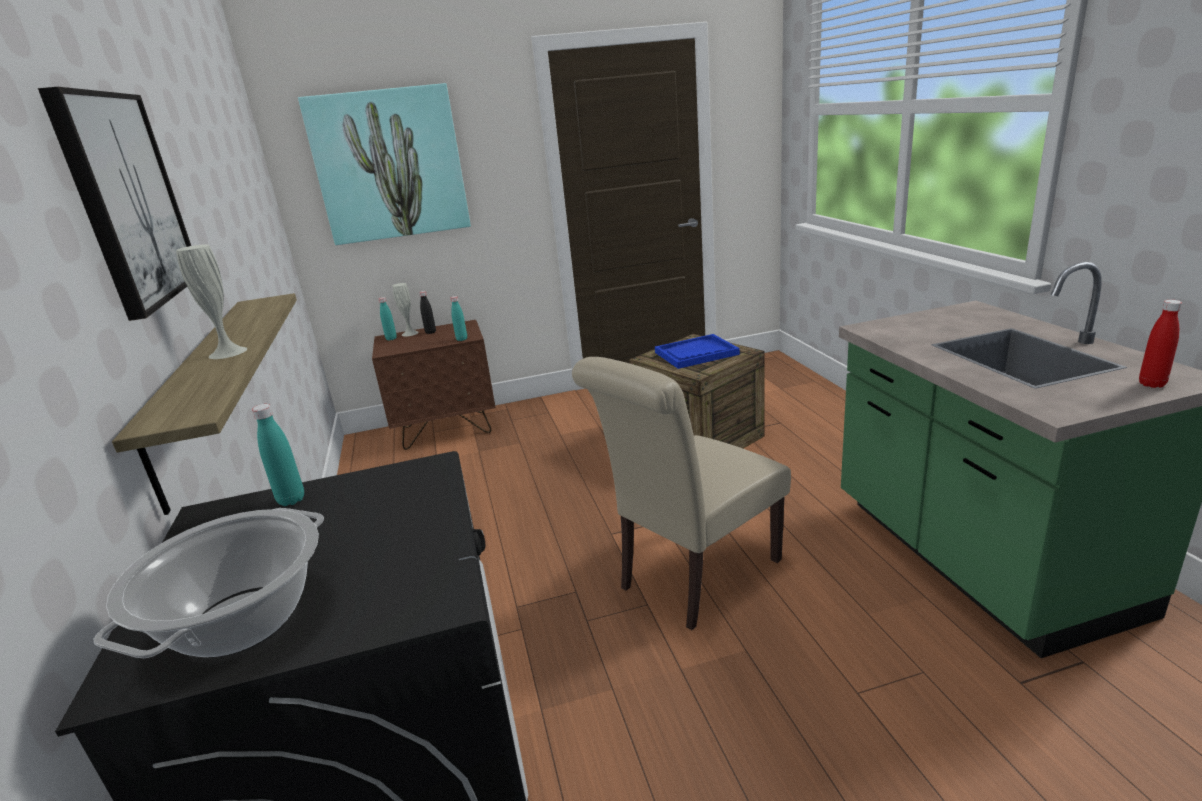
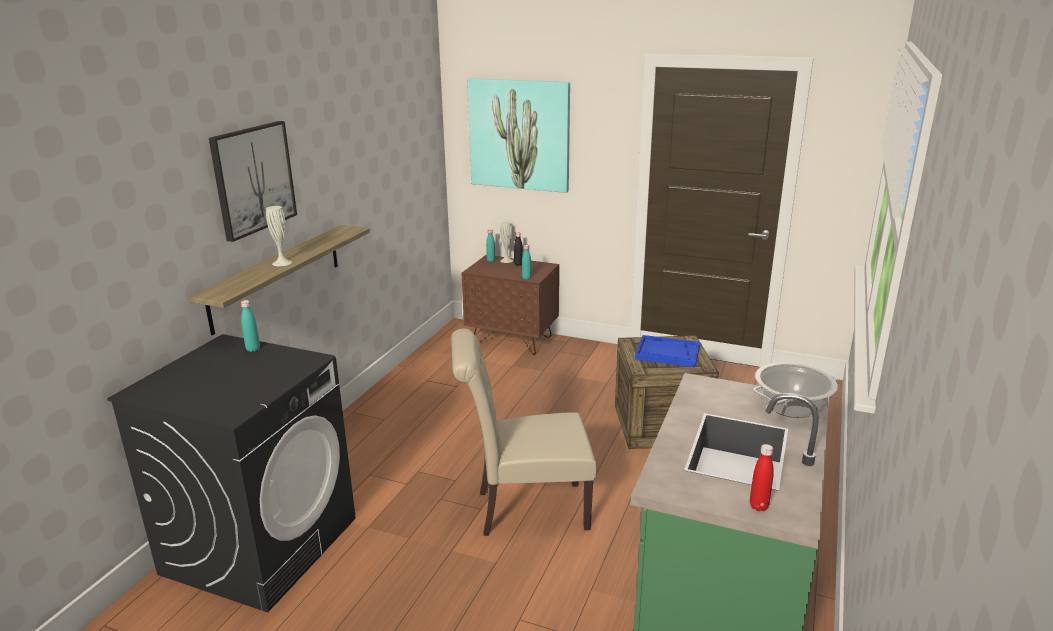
camera: 35 degrees right, 0 degrees up
cooking pot [94,508,324,658] -> cooking pot moved to [753,362,838,418]

